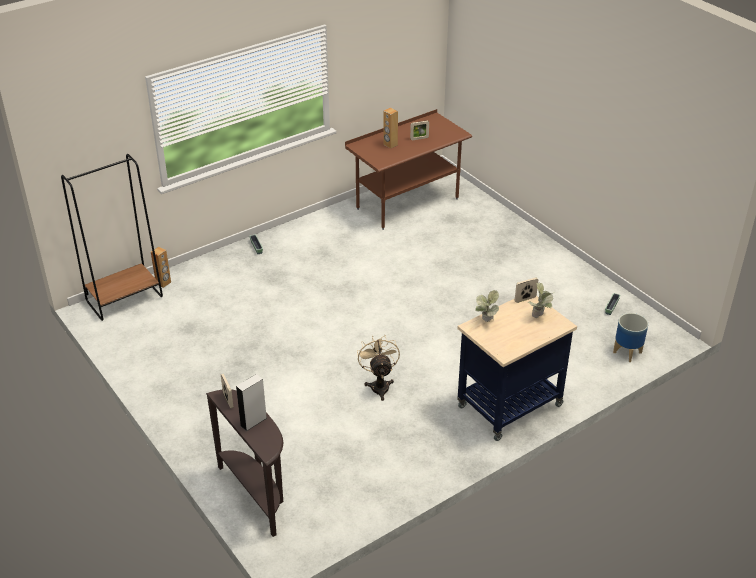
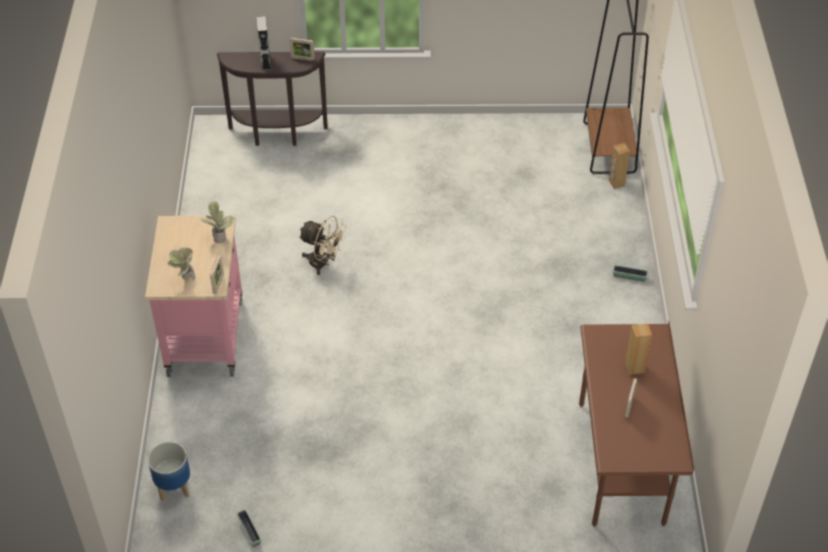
camera: 125 degrees right, 10 degrees up
blue cart [457,296,577,441] -> pink cart [145,216,243,377]

